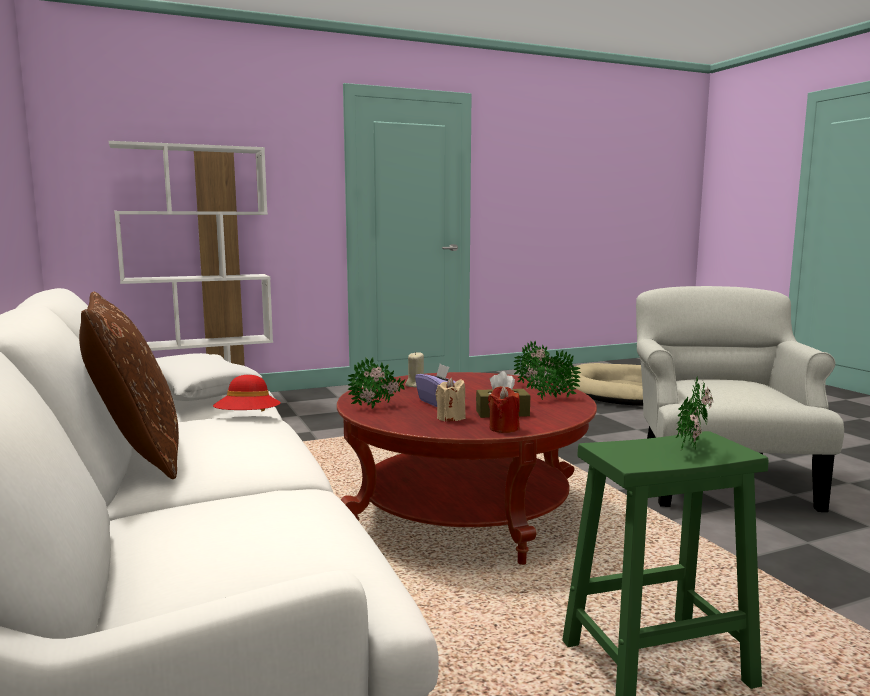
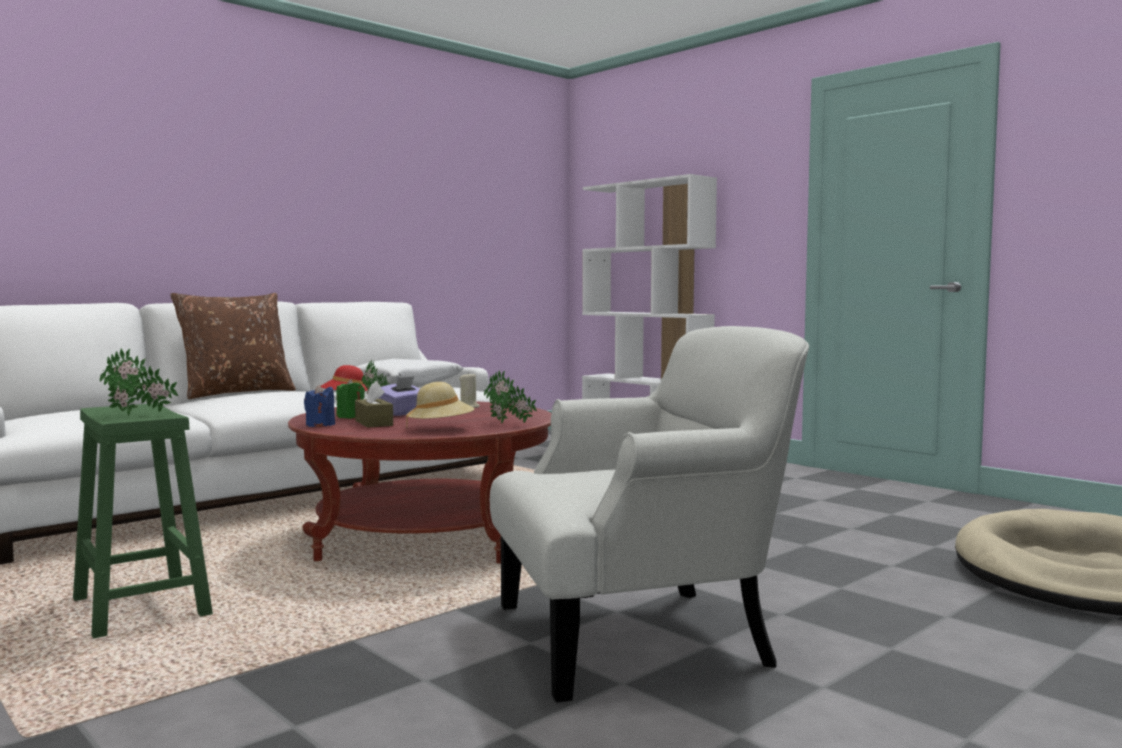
camera: 70 degrees right, 5 degrees down
beige candle [436,377,466,422] -> green candle [336,379,365,419]
red candle [488,386,520,433] -> blue candle [304,384,335,427]
potted plant [526,350,581,400] -> beige hat [406,382,474,427]

